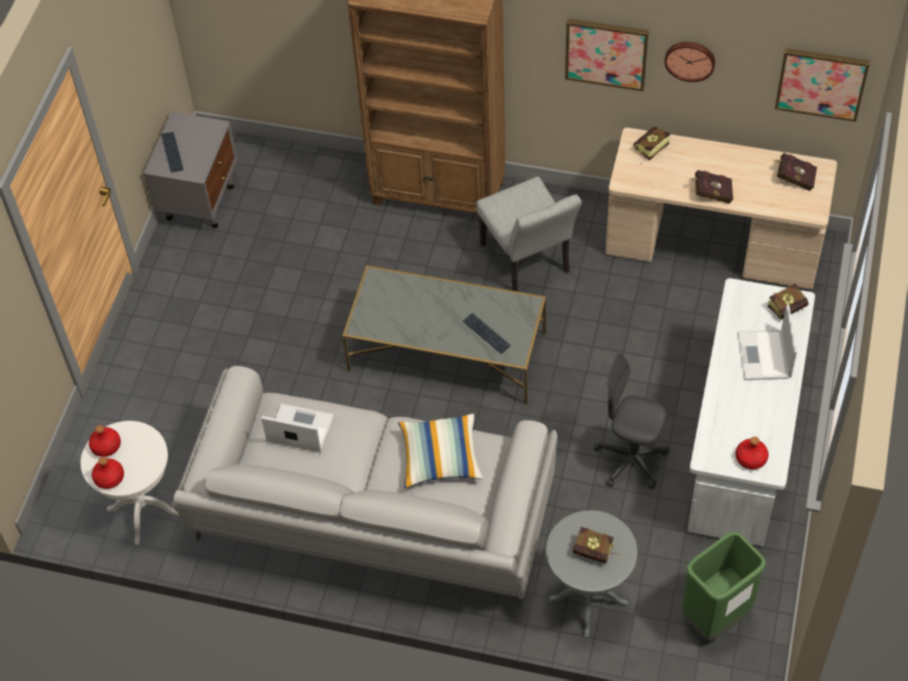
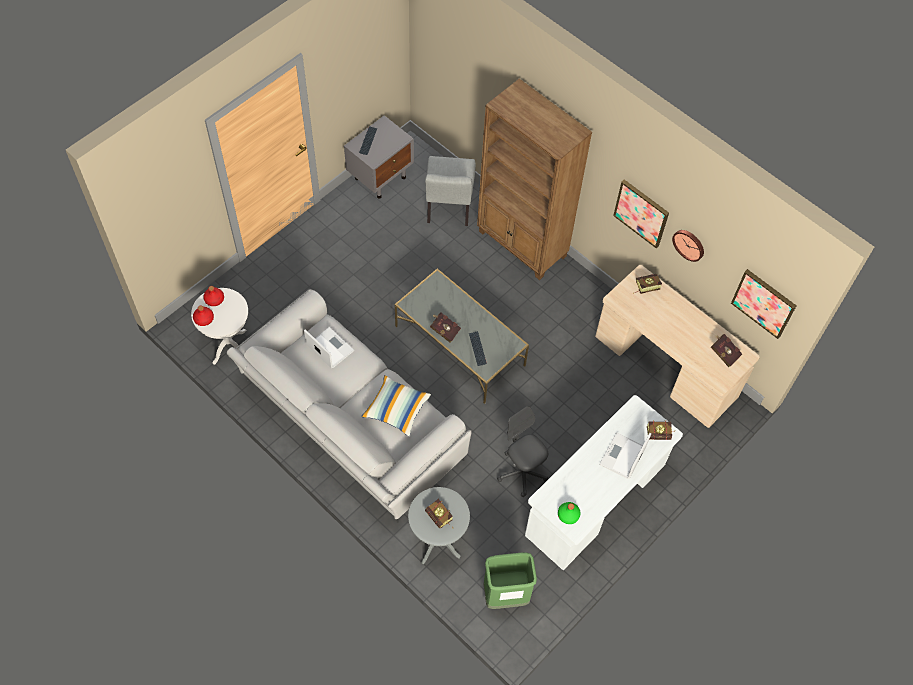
camera: 25 degrees right, 5 degrees up
grey chair [477,176,582,291] -> grey chair moved to [425,156,476,226]
red book [690,170,733,204] -> red book moved to [430,312,461,342]
red bottle [736,437,769,469] -> green bottle [558,502,581,524]

